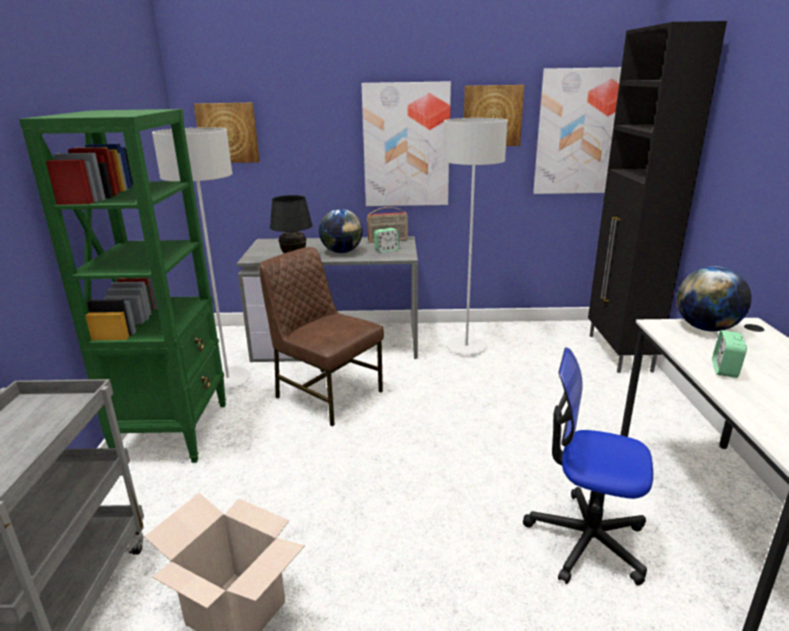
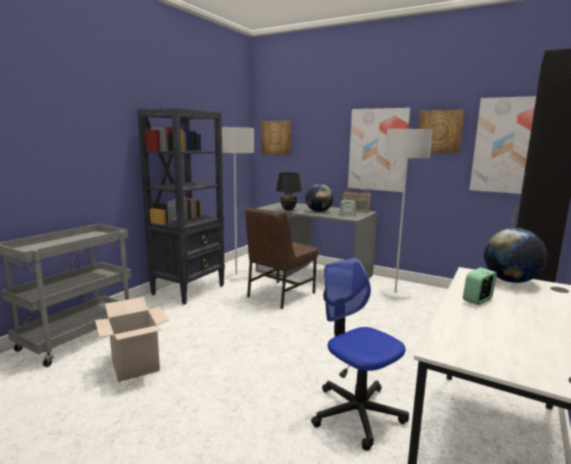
camera: 30 degrees right, 10 degrees down
green bookcase [19,109,226,463] -> black bookcase [137,108,225,305]
brown chair [259,247,384,426] -> brown chair turned 120 degrees counterclockwise [245,207,318,309]

